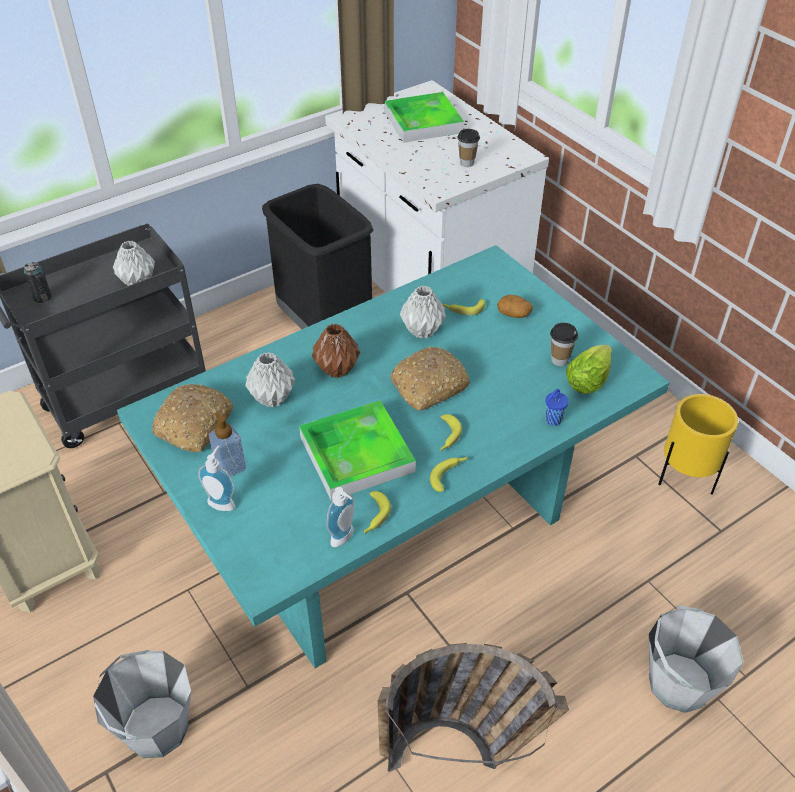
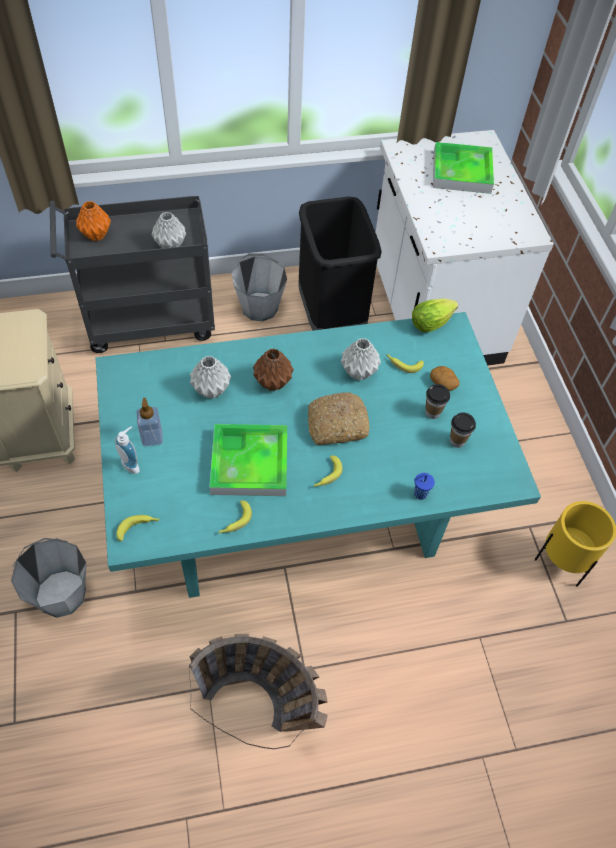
camera: 20 degrees right, 10 degrees up
can [24,262,52,303] -> orange vase [76,201,111,241]
bread [152,384,233,452] -> none
soap dispenser [326,487,355,547] -> none
banana [430,457,468,492] -> banana moved to [117,515,159,541]
cup [457,129,480,167] -> cup moved to [425,384,450,419]
lettuce [566,345,612,394] -> lettuce moved to [412,298,458,332]
grey bucket [649,605,744,713] -> grey bucket moved to [231,253,287,321]

